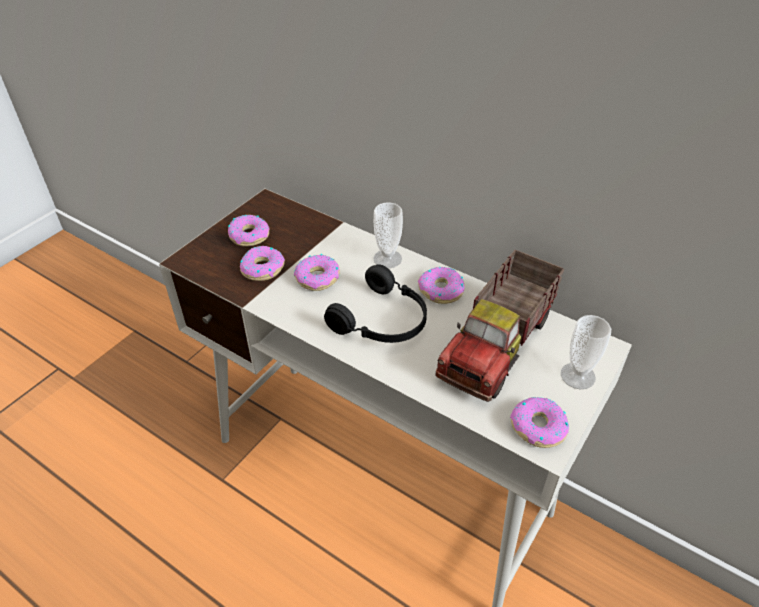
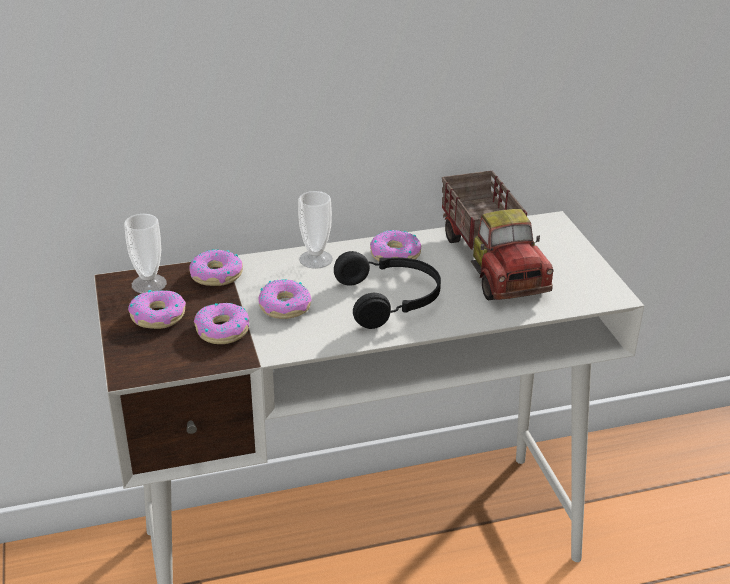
camera: 50 degrees left, 10 degrees down
donut [510,397,569,448] -> donut moved to [189,249,243,286]
cup [561,315,611,390] -> cup moved to [124,214,167,293]

